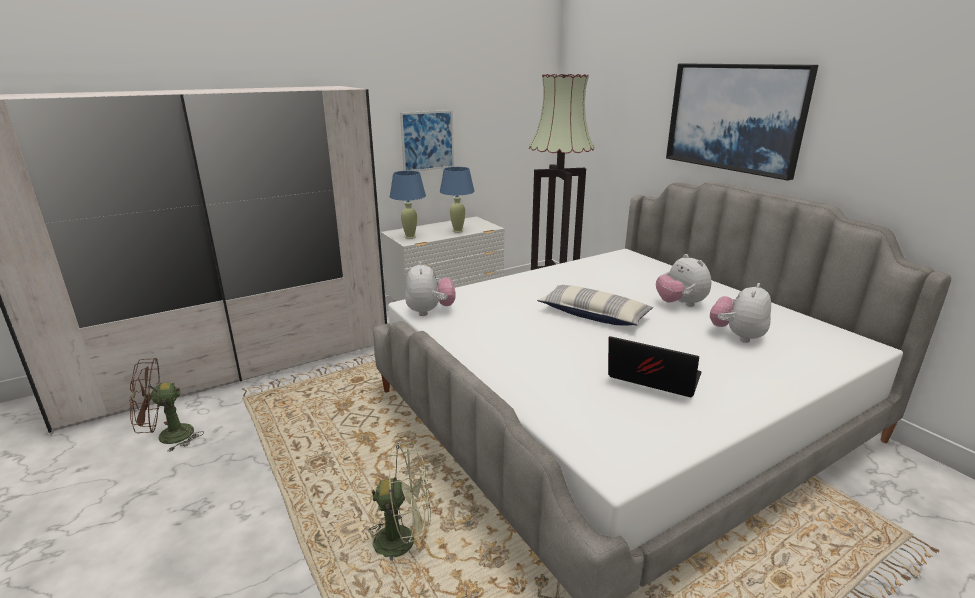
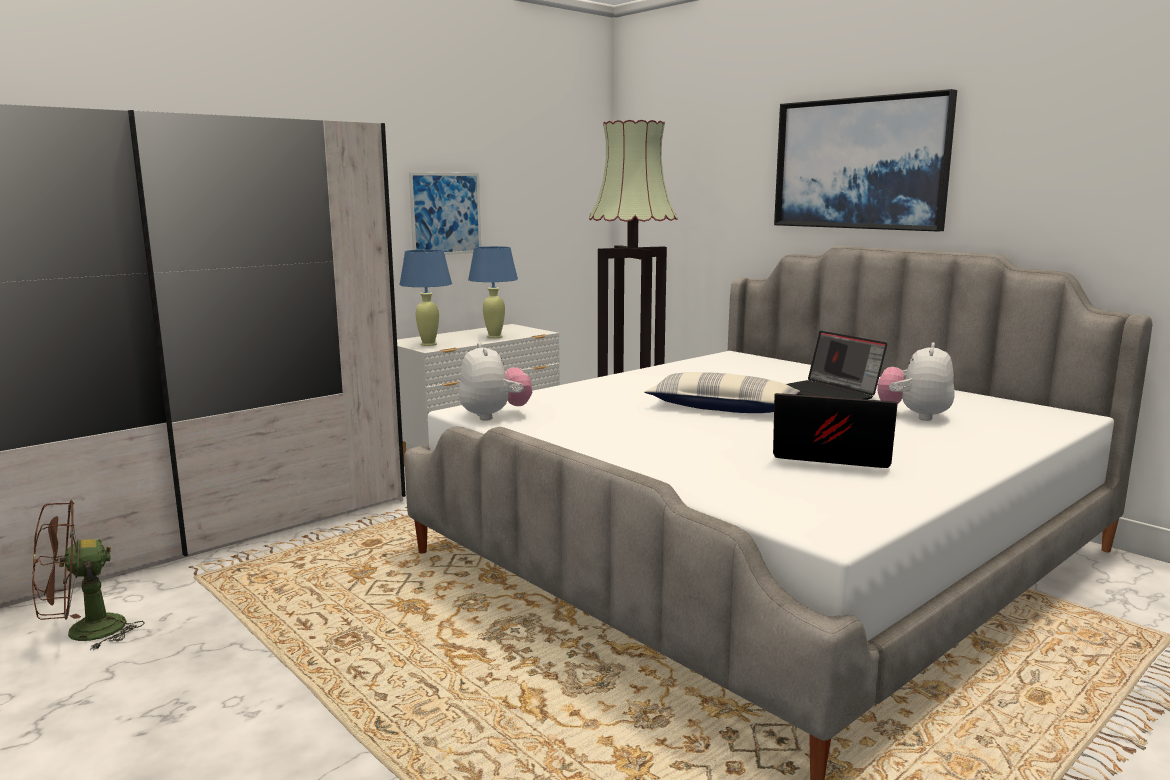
camera: 10 degrees left, 10 degrees down
green fan [363,442,431,561] -> none
plush toy [656,254,711,307] -> laptop [786,331,887,400]

